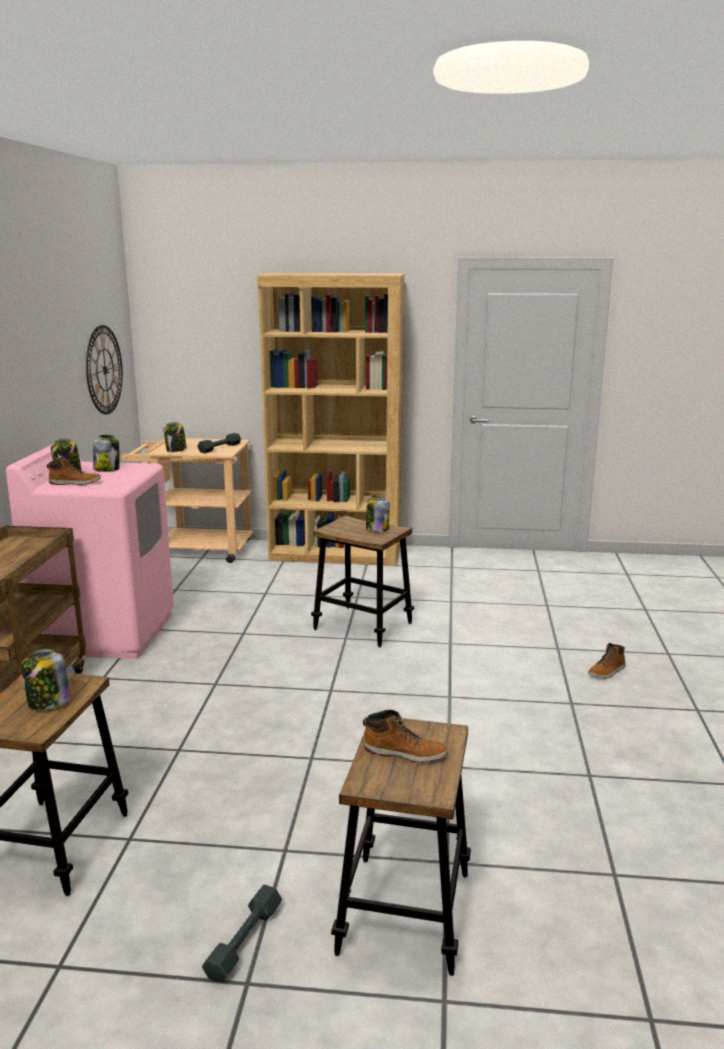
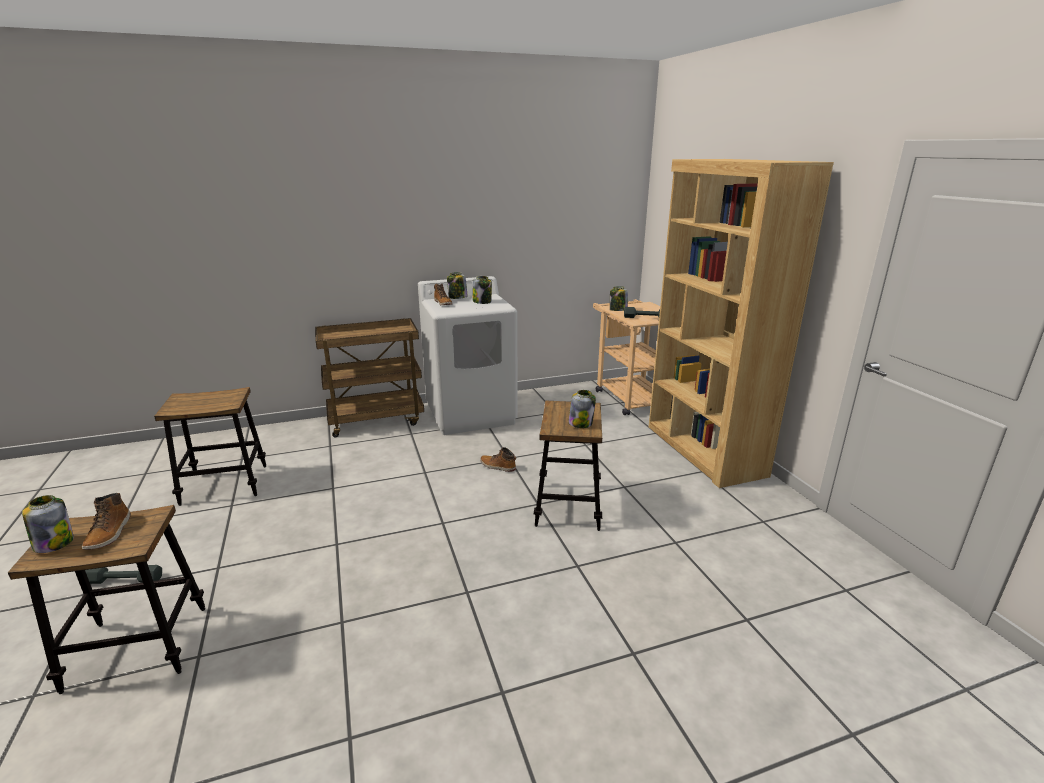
camera: 65 degrees right, 5 degrees up
pink washing machine [6,444,174,659] -> white washing machine [418,276,518,435]
jar [21,649,71,710] -> jar moved to [22,495,74,553]
wall clock [86,325,123,414] -> none
boot [588,643,625,679] -> boot moved to [480,447,516,472]

